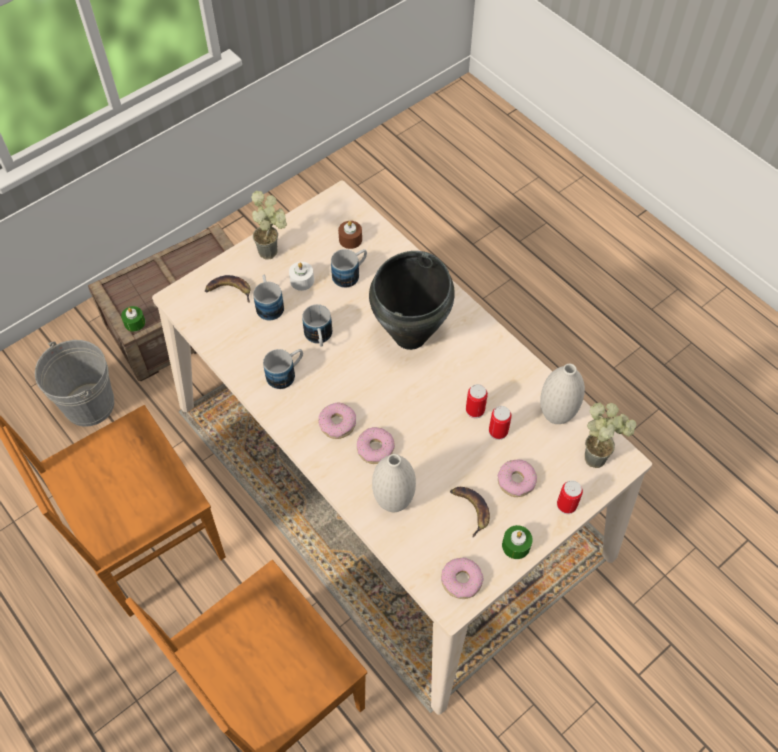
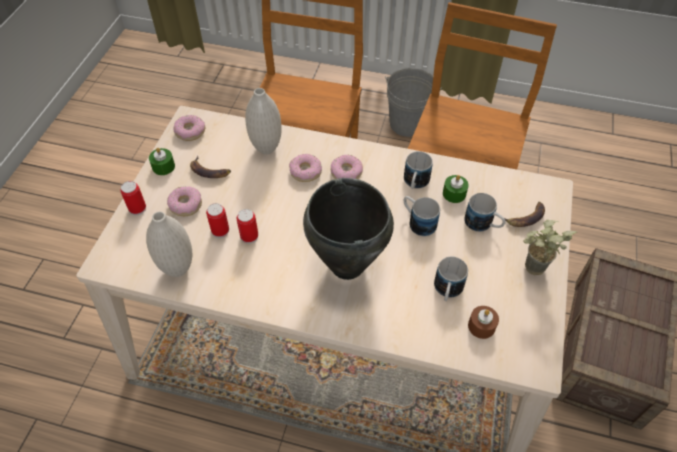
camera: 145 degrees right, 5 degrees down
grey bucket [35,340,114,427] -> grey bucket moved to [385,68,442,137]
green candle [121,306,145,332] -> green candle moved to [443,175,469,203]
white candle [289,262,314,291] -> none
potted plant [585,403,636,468] -> none

